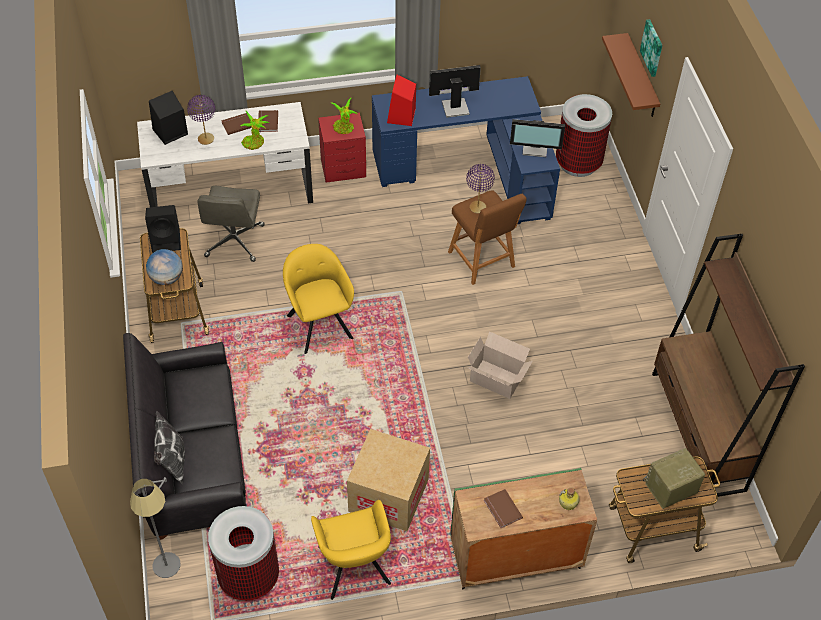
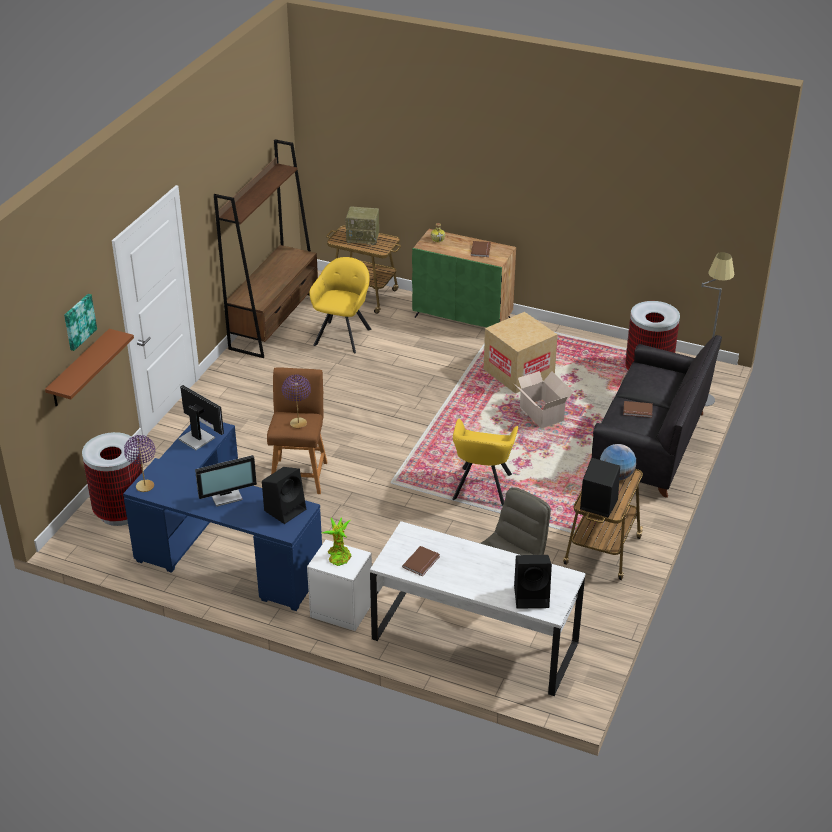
camera: 145 degrees left, 15 degrees down
pillow [154,412,185,484] -> none
purple table lamp [187,95,215,145] -> purple table lamp moved to [124,435,155,492]
brown book [221,113,252,135] -> brown book moved to [623,401,653,418]
potted plant [241,111,270,150] -> none
yellow armchair [311,500,391,600] -> yellow armchair moved to [309,257,371,353]
red nightstand [318,113,366,183] -> white nightstand [307,540,372,631]
red speaker [387,75,416,126] -> black speaker [262,467,306,524]
monitor [429,65,481,118] -> monitor turned 45 degrees counterclockwise [195,455,257,507]
cardboard box [468,331,533,399] -> cardboard box moved to [513,371,574,428]

